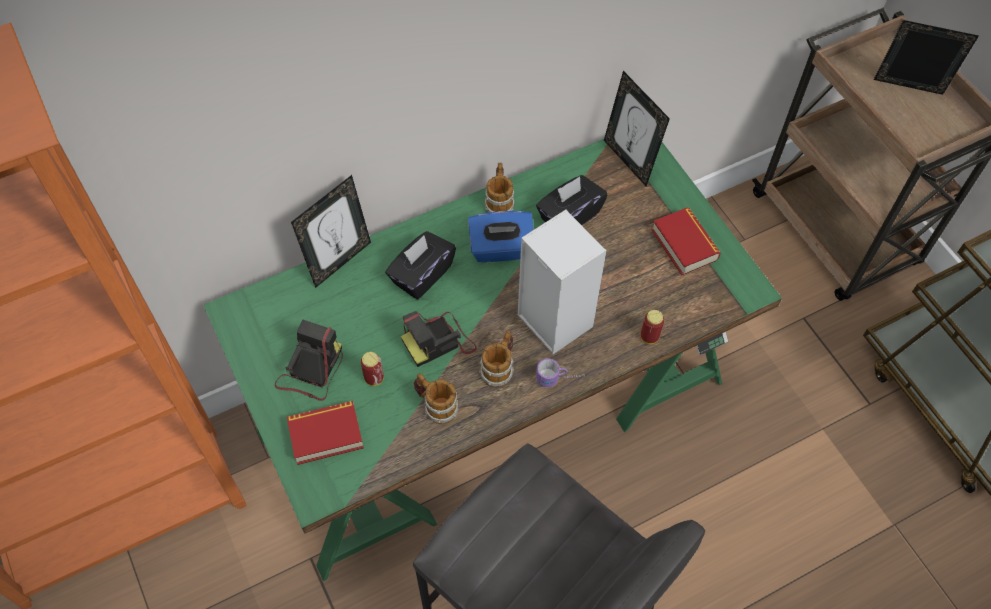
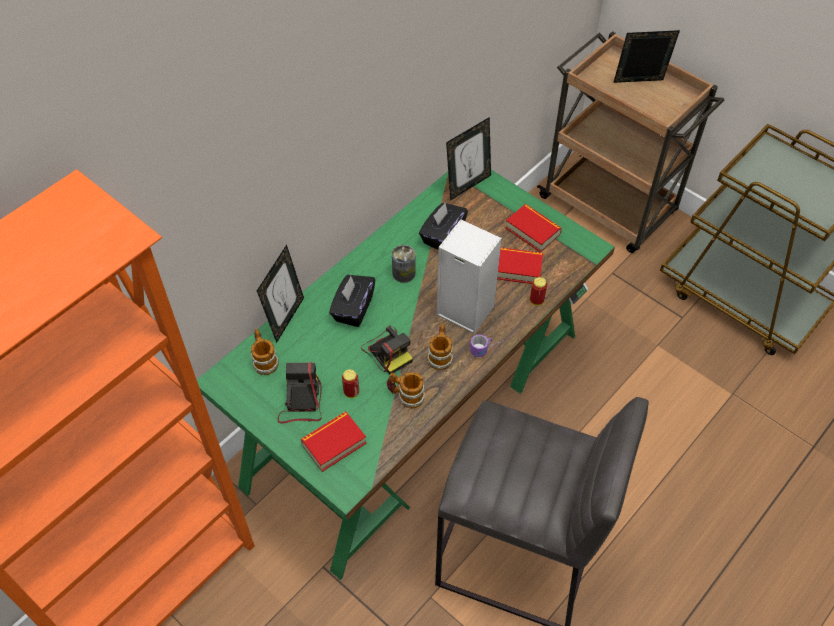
camera: 20 degrees left, 5 degrees down
camera [401,311,477,367] -> camera turned 75 degrees counterclockwise [361,325,413,374]
blue tissue box [468,211,534,262] -> can [392,245,416,283]
mug [485,163,514,213] -> mug moved to [251,329,279,375]
picture frame [604,71,670,186] -> picture frame turned 75 degrees counterclockwise [446,117,491,201]
none -> book [497,247,543,284]

